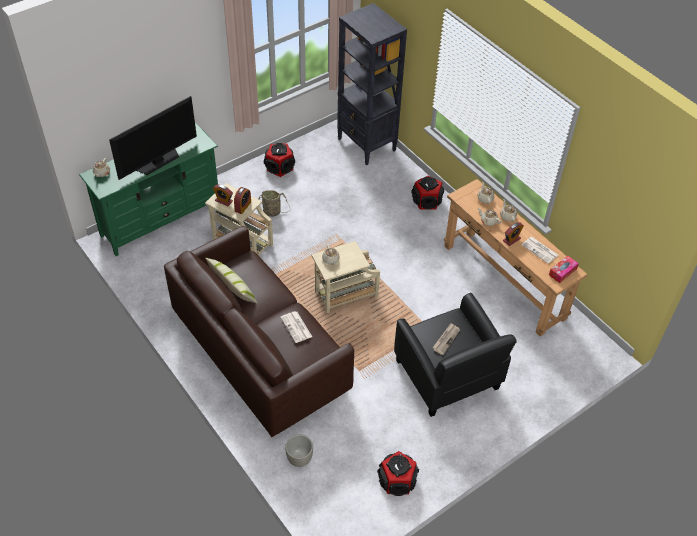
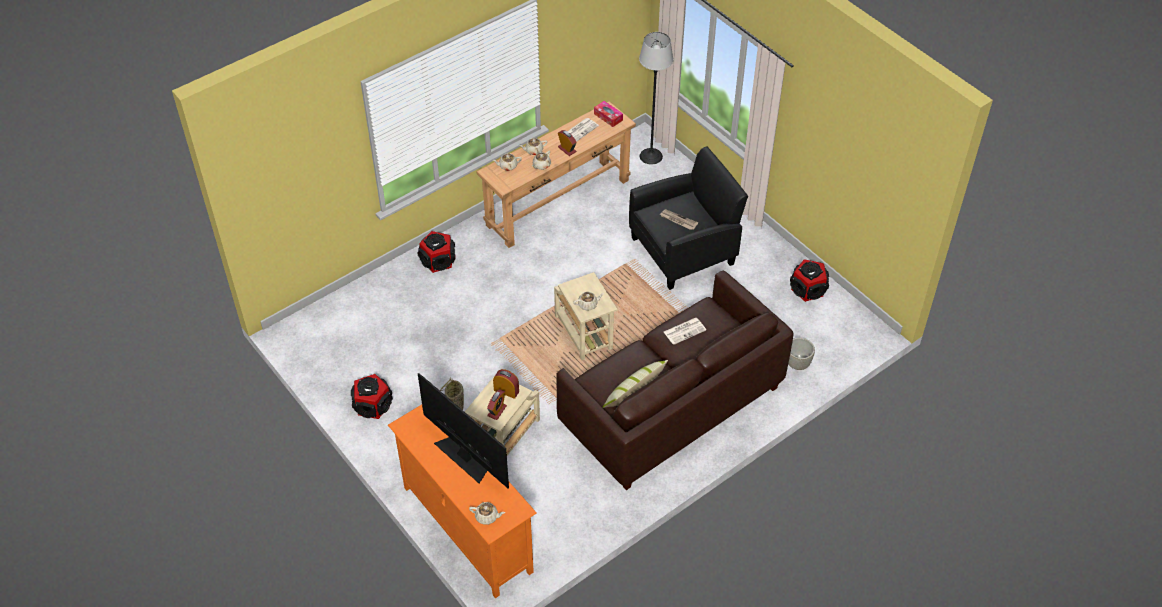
camera: 90 degrees left, 0 degrees up
green tv stand [79,123,218,256] -> orange tv stand [388,405,537,598]
black bookcase [337,3,407,166] -> none
none -> floor lamp [639,32,673,165]

